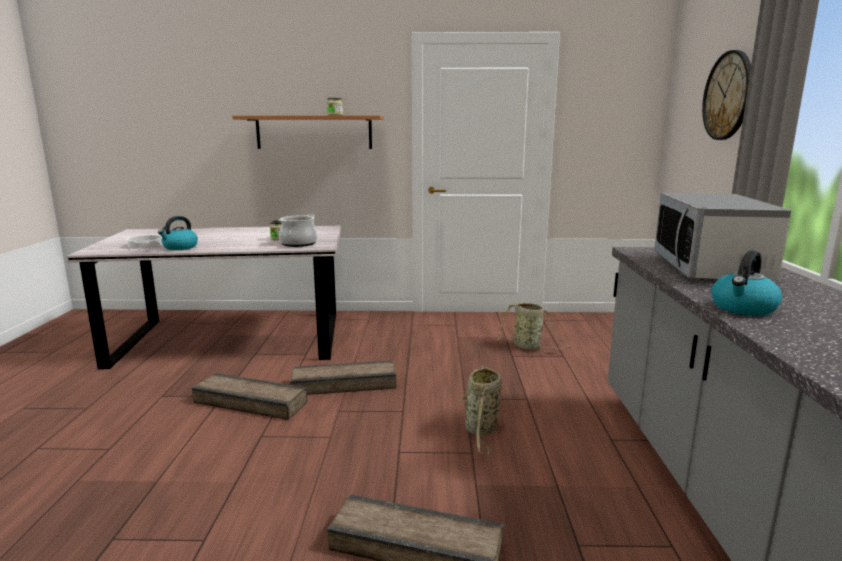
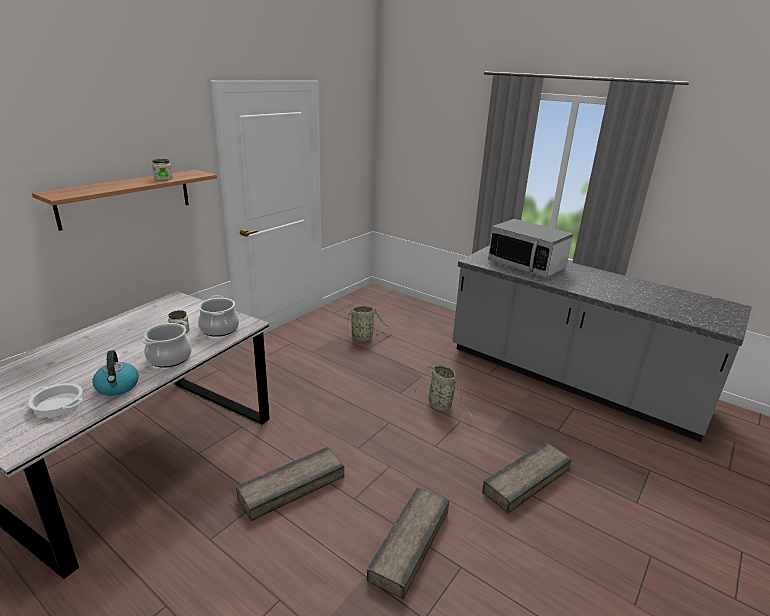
camera: 55 degrees left, 10 degrees up
crate [291,360,397,395] -> crate moved to [367,487,450,599]
wall clock [702,50,751,140] -> none
kettle [711,251,782,316] -> none
none -> cooking pot [142,321,192,368]

